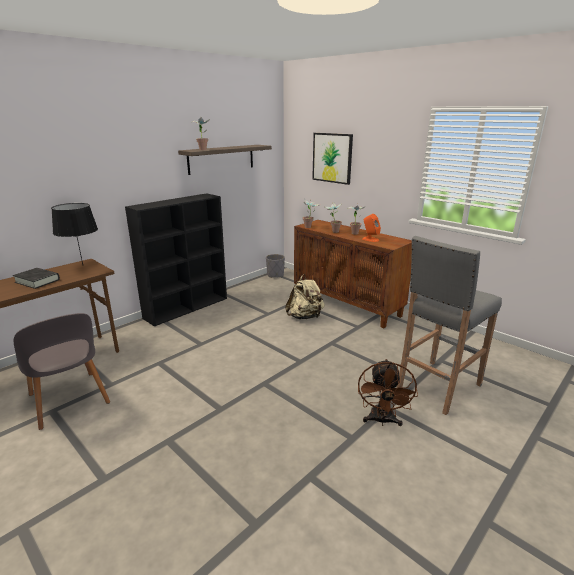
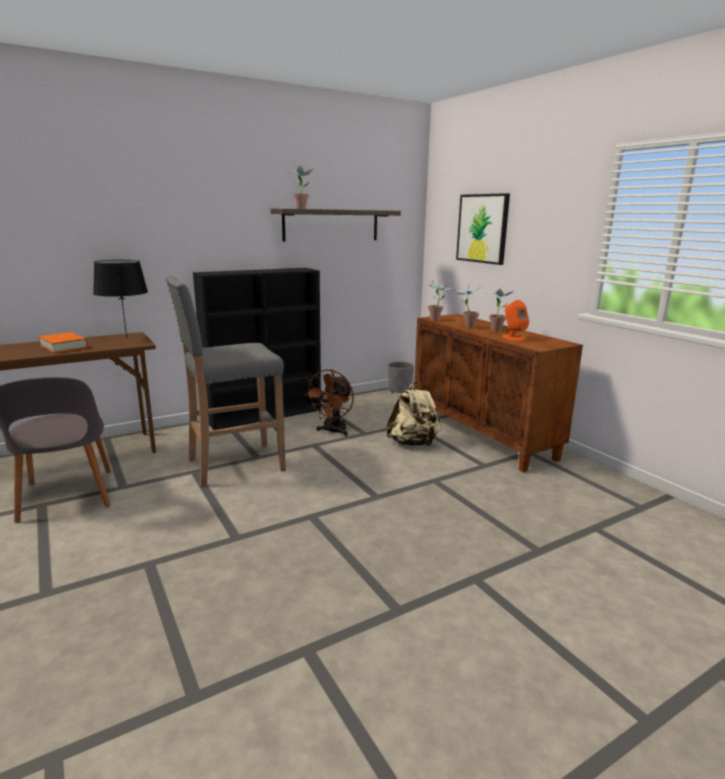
camera: 15 degrees right, 5 degrees down
black book [13,268,60,289] -> orange book [38,332,88,353]
brown fan [358,359,418,426] -> brown fan moved to [304,369,354,436]
grey stool [397,236,502,415] -> grey stool moved to [166,276,286,487]

